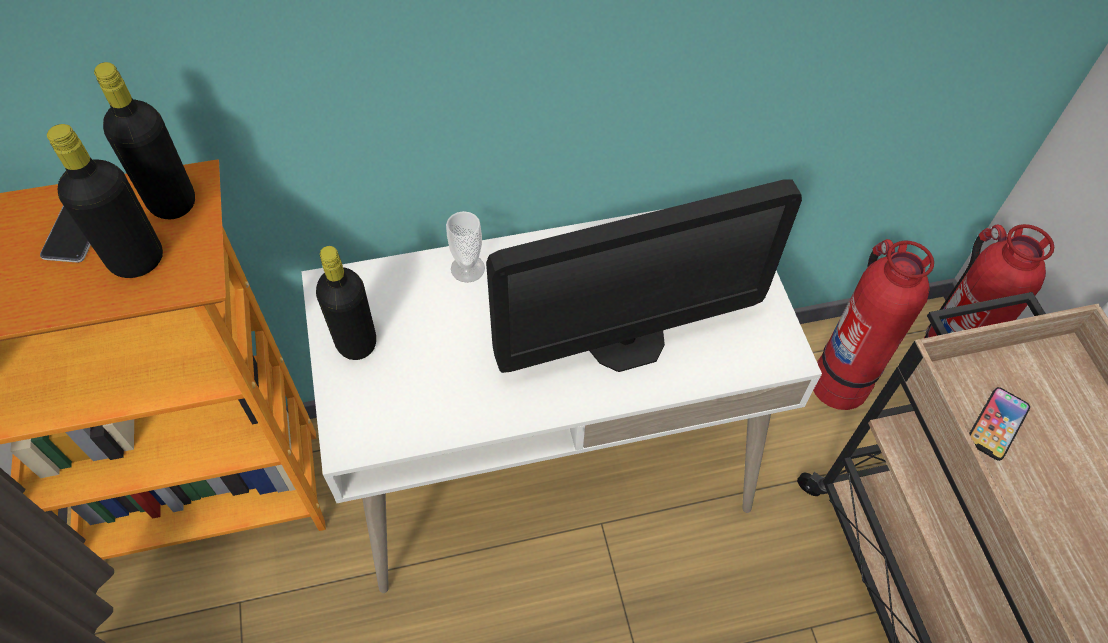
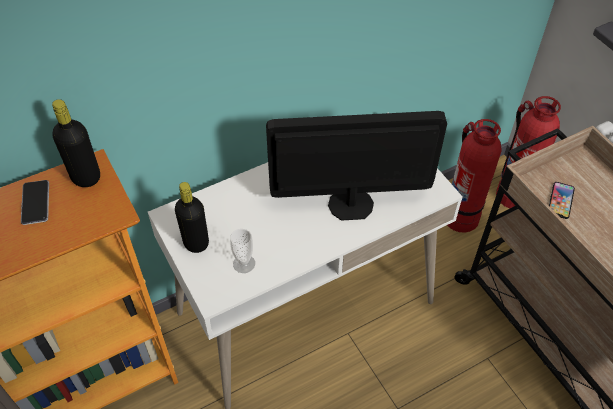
camera: 15 degrees left, 5 degrees down
black bottle [47,124,163,278] -> none
cup [446,211,485,283] -> cup moved to [230,229,255,273]
monitor [486,179,802,373] -> monitor turned 150 degrees counterclockwise [266,111,447,221]

